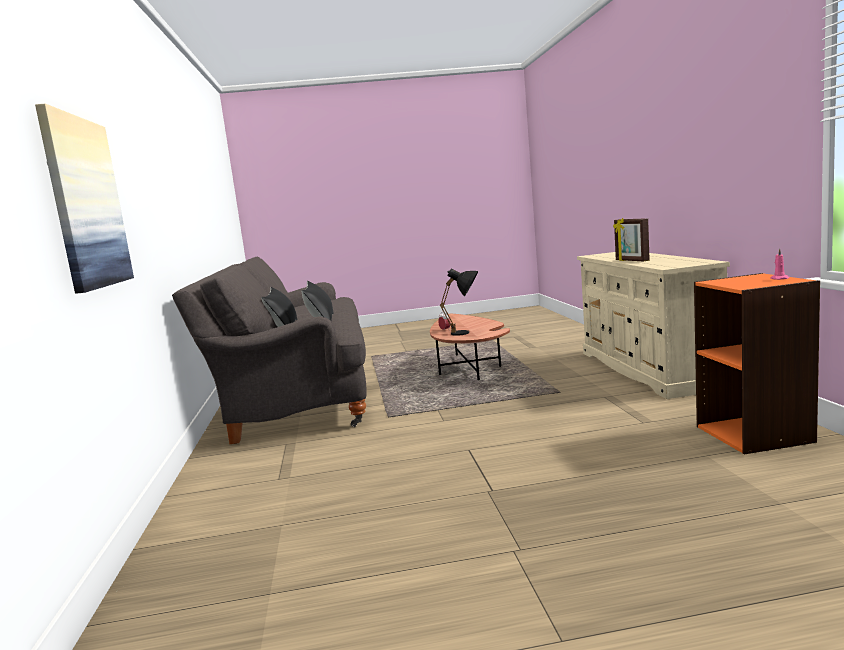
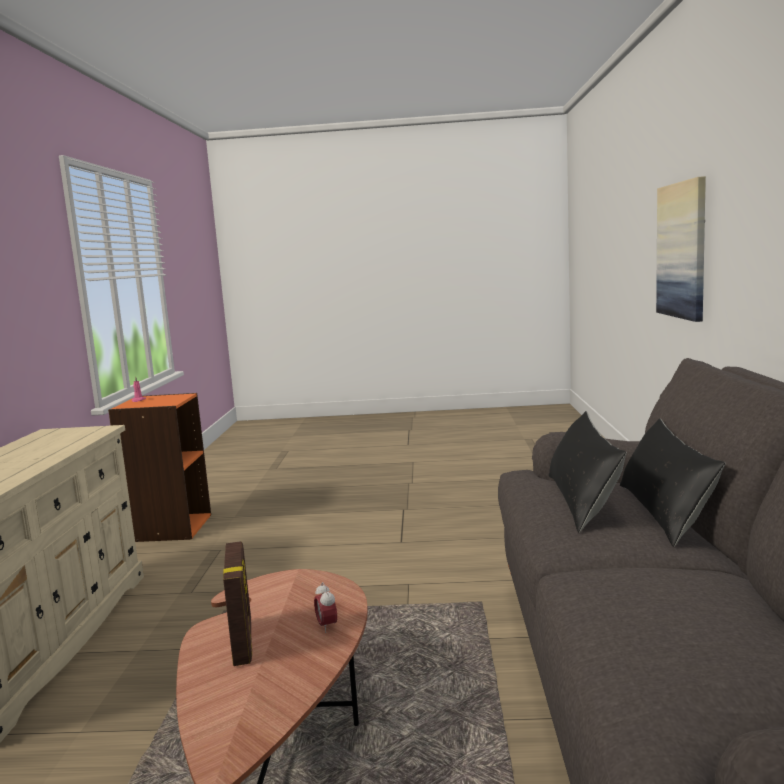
camera: 170 degrees left, 0 degrees up
black table lamp [440,268,478,336] -> none
picture frame [613,218,650,262] -> picture frame moved to [223,541,252,666]

